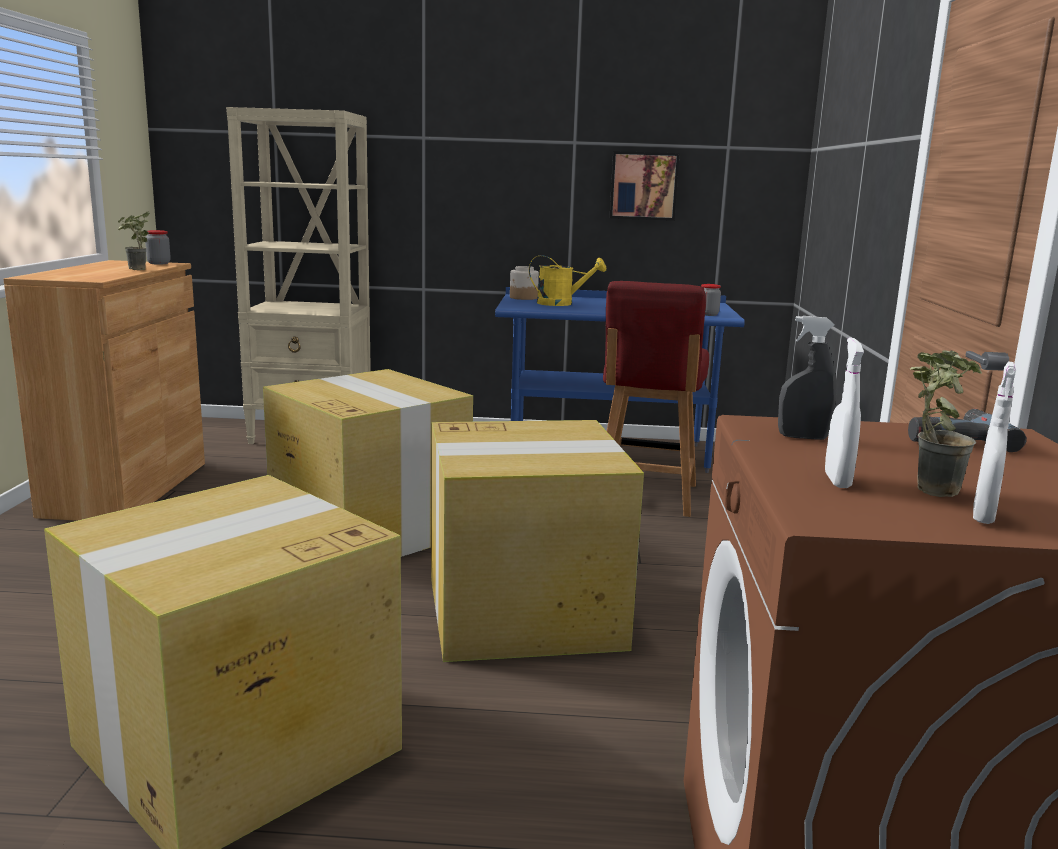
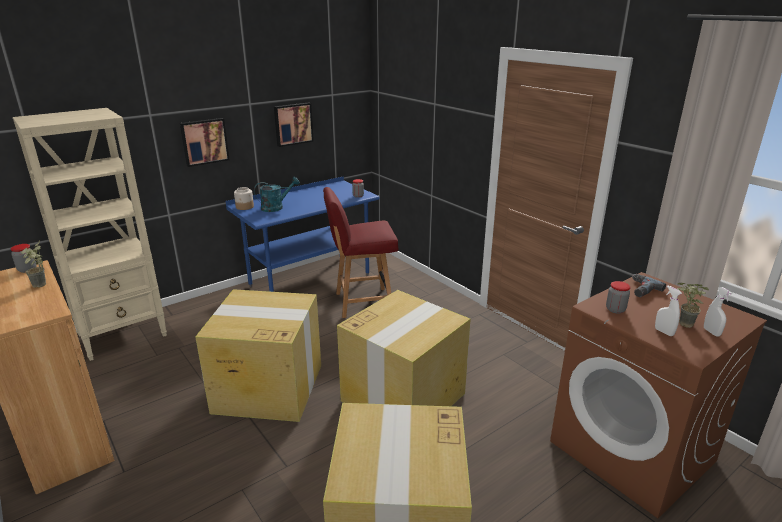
camera: 40 degrees left, 10 degrees up
yellow watering can [529,255,606,306] -> turquoise watering can [254,177,300,212]
red chair [603,281,709,517] -> red chair turned 105 degrees clockwise [323,187,398,318]
grey spray bottle [778,316,836,440] -> jar [606,281,631,314]
none -> picture [180,118,230,167]

